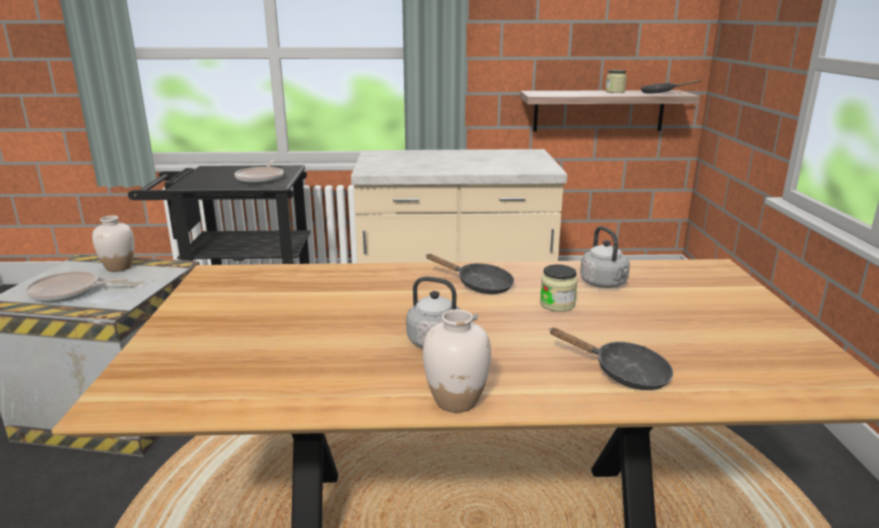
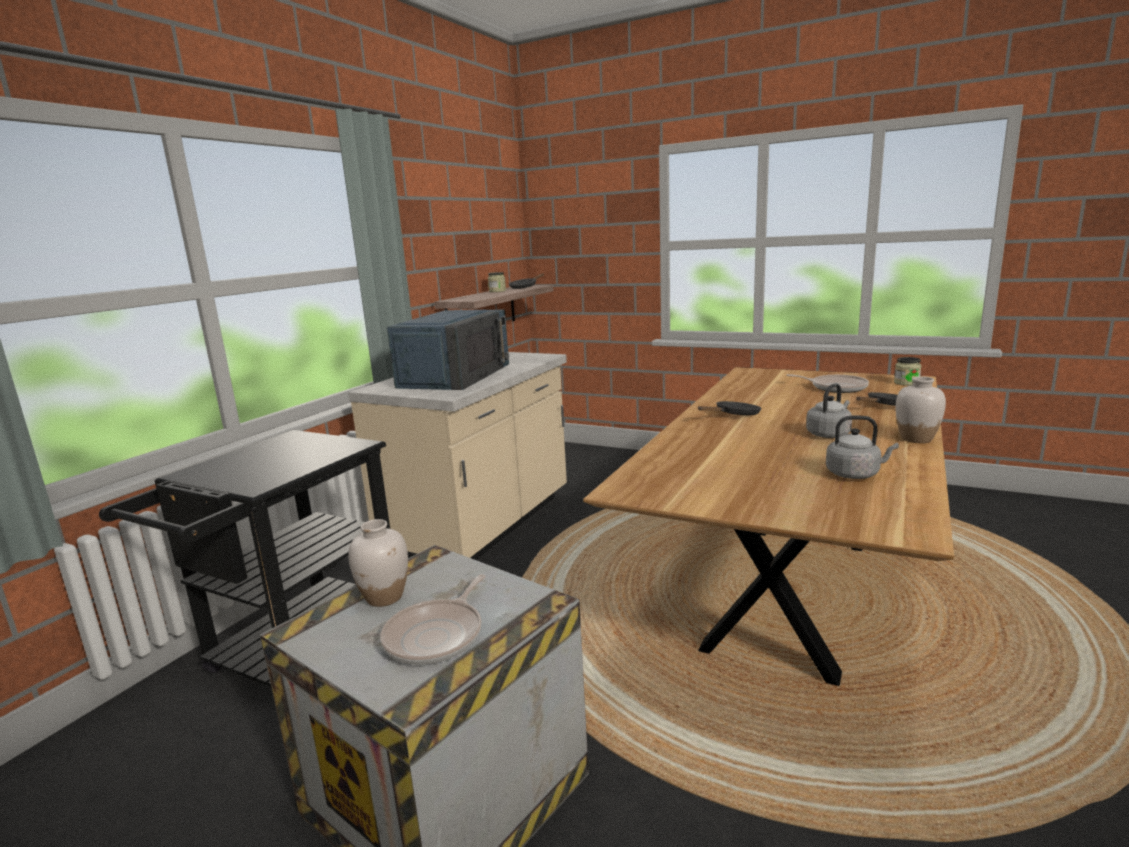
camera: 60 degrees left, 5 degrees down
frying pan [234,160,283,183] -> frying pan moved to [786,374,869,393]
jar [540,264,578,312] -> jar moved to [894,357,921,386]
grey kettle [580,226,630,288] -> grey kettle moved to [826,416,899,479]
none -> blue microwave [387,310,509,390]

